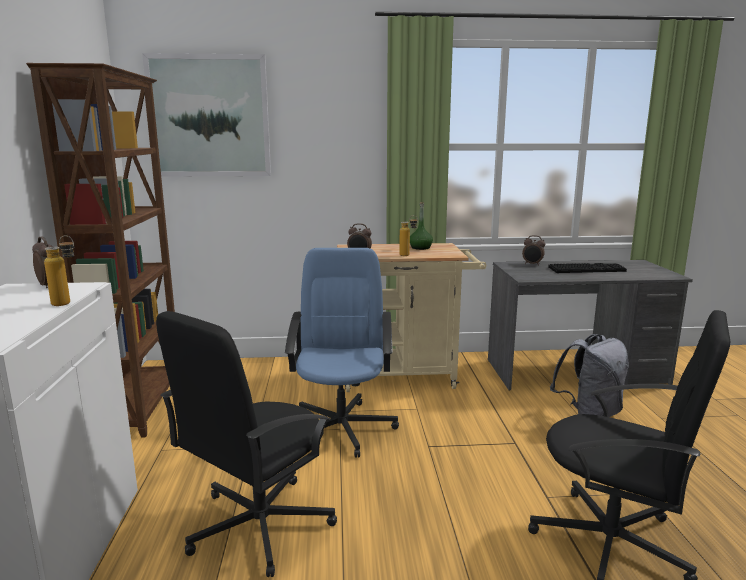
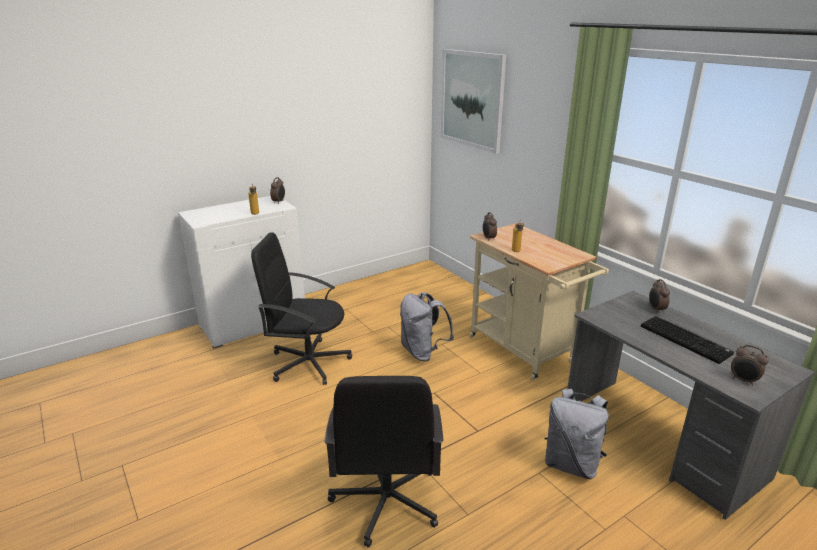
camera: 60 degrees right, 10 degrees up
brown bookcase [26,63,175,438] -> none
blue office chair [285,248,399,458] -> grey backpack [400,292,454,361]
green bottle [410,202,433,250] -> none
none -> alarm clock [731,345,769,386]

